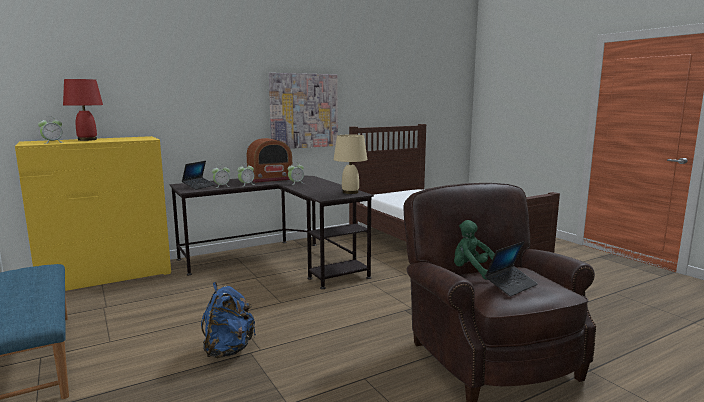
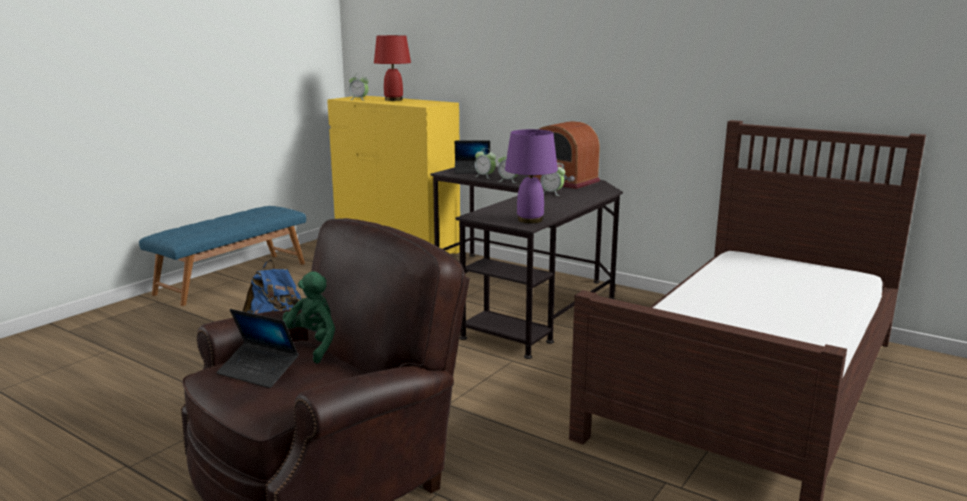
camera: 65 degrees right, 5 degrees up
picture [269,73,338,149] -> none
beige table lamp [334,135,367,194] -> purple table lamp [505,129,558,224]

